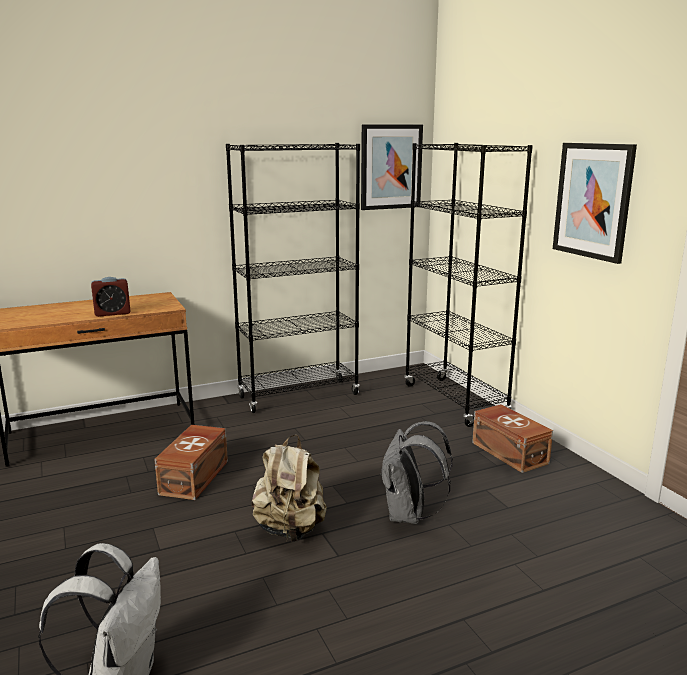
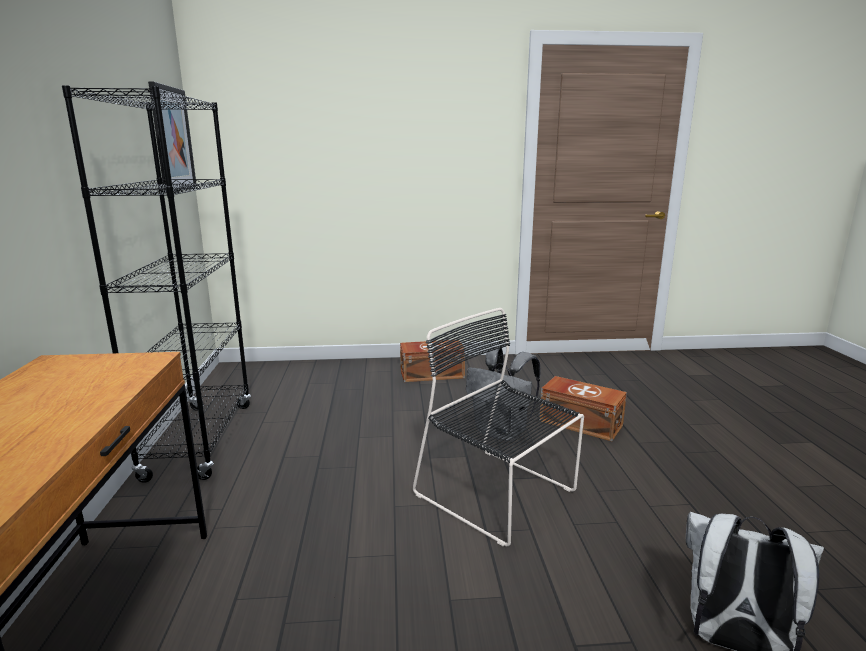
camera: 70 degrees left, 0 degrees up
alarm clock [91,277,130,317] -> none
brown storage box [154,425,228,500] -> brown storage box moved to [539,376,627,441]
beige backpack [251,435,327,542] -> black chair [413,308,584,547]
black bookcase [404,143,533,427] -> none
picture [553,143,637,264] -> none

